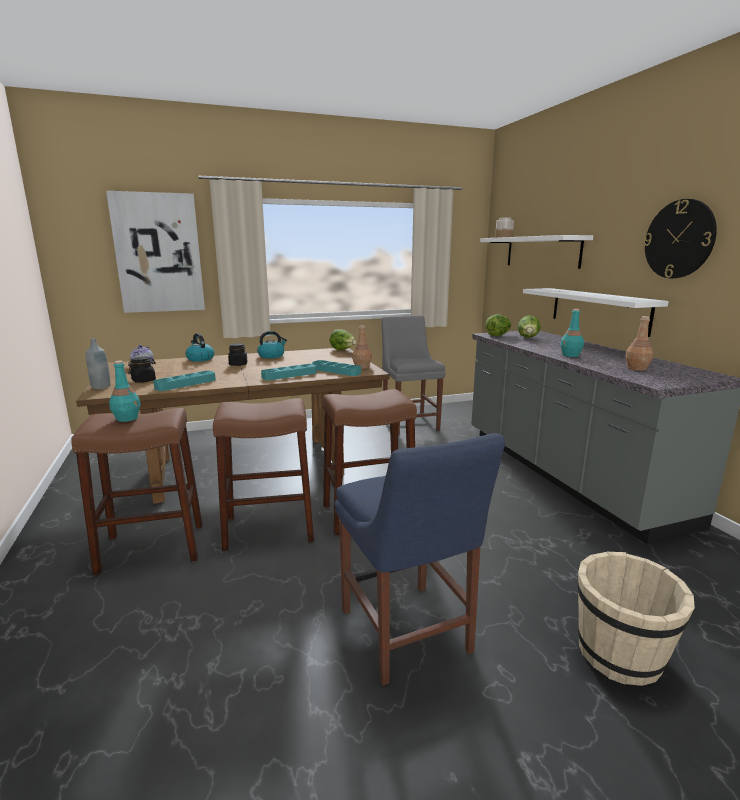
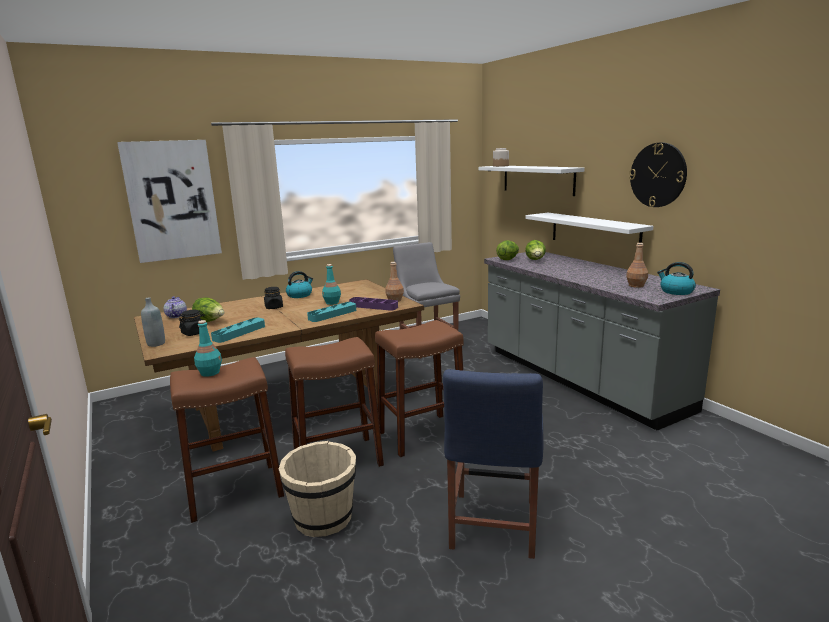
camera: 10 degrees left, 0 degrees up
kettle [185,333,214,362] -> kettle moved to [657,262,696,295]
turquoise tray [312,360,361,376] -> purple tray [349,297,398,311]
lettuce [329,330,357,350] -> lettuce moved to [192,298,224,322]
blue chair [335,433,505,685] -> blue chair turned 45 degrees clockwise [443,369,544,559]
turquoise bottle [560,309,584,357] -> turquoise bottle moved to [322,264,341,305]
beige bucket [578,552,695,686] -> beige bucket moved to [279,441,356,537]

